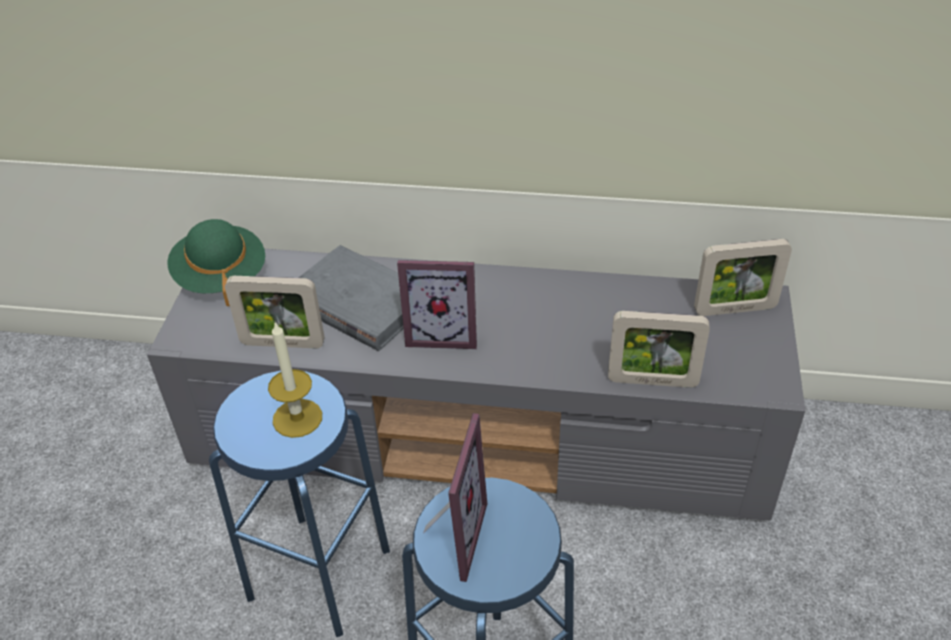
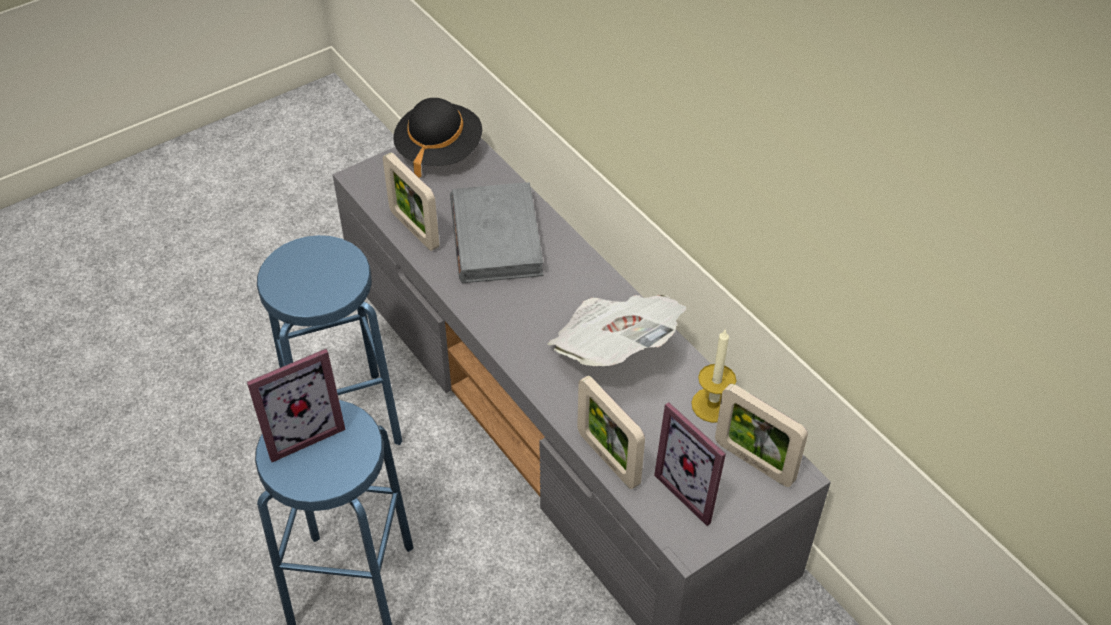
camera: 45 degrees right, 5 degrees up
green hat [167,219,265,306] -> black hat [393,98,482,178]
candle [268,322,322,438] -> candle moved to [691,330,736,423]
picture frame [397,260,477,349] -> picture frame moved to [654,402,726,526]
none -> newspaper [548,295,686,366]

